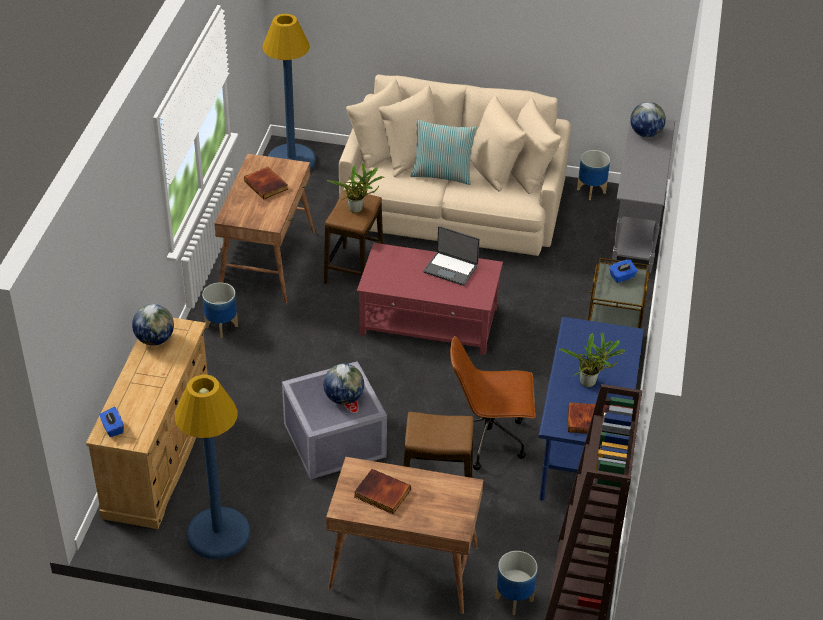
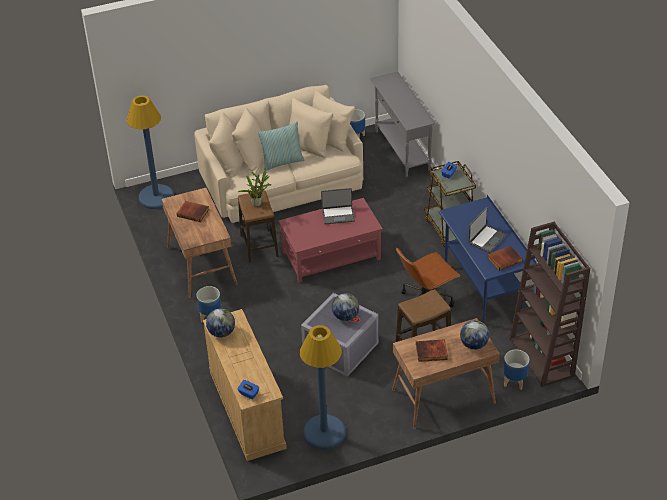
camera: 30 degrees left, 0 degrees up
potted plant [559,332,626,387] -> laptop [468,207,507,253]
globe [630,102,666,138] -> globe moved to [460,320,490,350]

